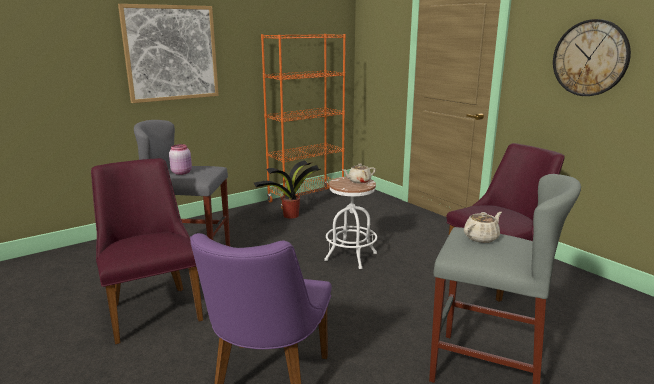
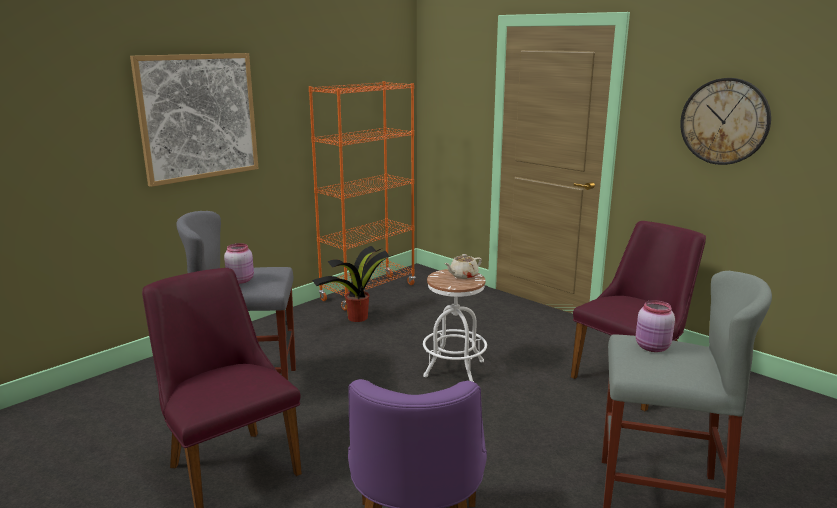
camera: 10 degrees left, 0 degrees up
beige teapot [464,212,502,243] -> pink jar [636,300,675,352]

